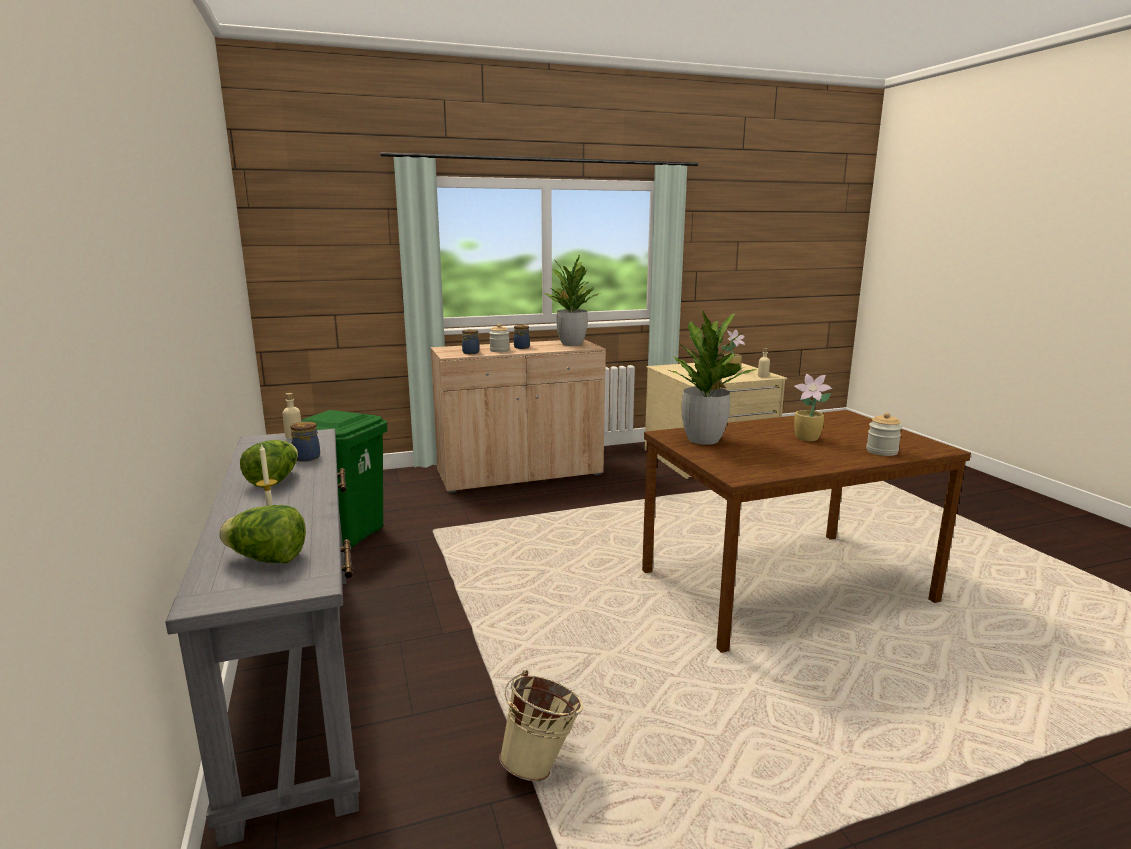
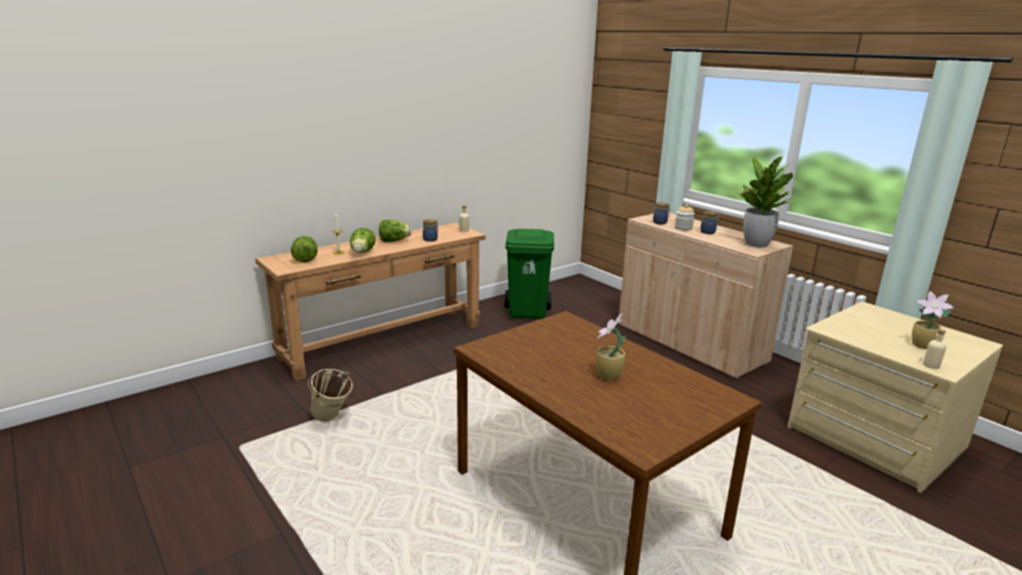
camera: 70 degrees right, 5 degrees up
grey console table [165,429,360,847] -> brown console table [255,223,486,380]
potted plant [668,311,756,445] -> none
jar [866,413,902,456] -> none
none -> lettuce [350,228,376,253]

